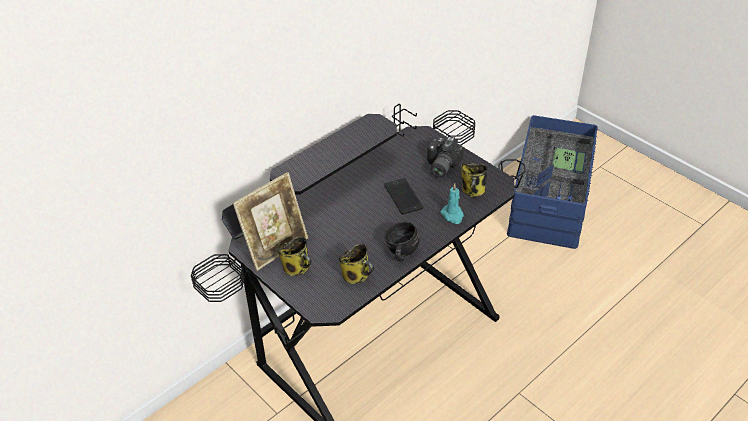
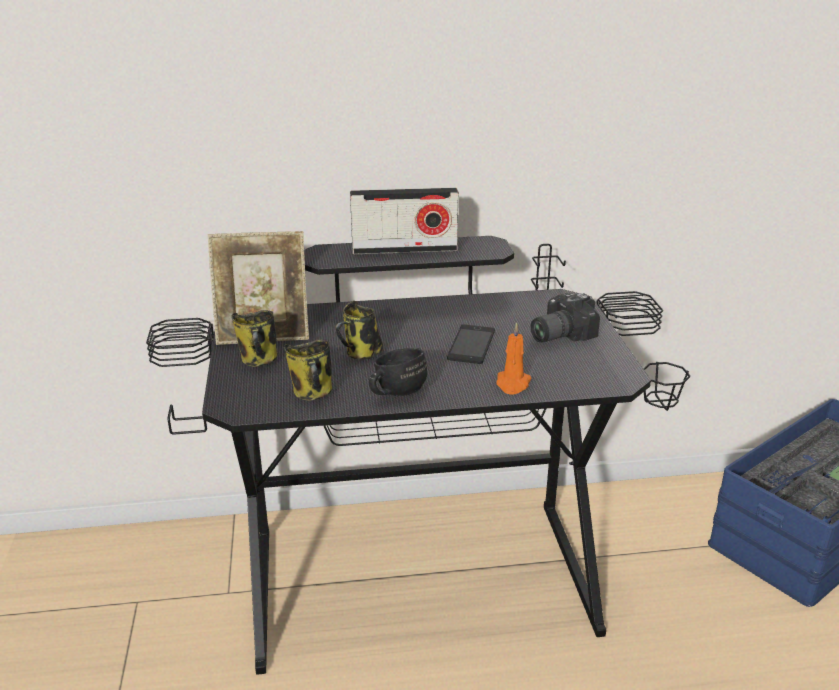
camera: 35 degrees right, 15 degrees down
turquoise candle [440,183,464,224] -> orange candle [496,323,532,395]
mug [461,162,488,197] -> mug moved to [335,301,384,359]
none -> radio [350,187,459,254]

